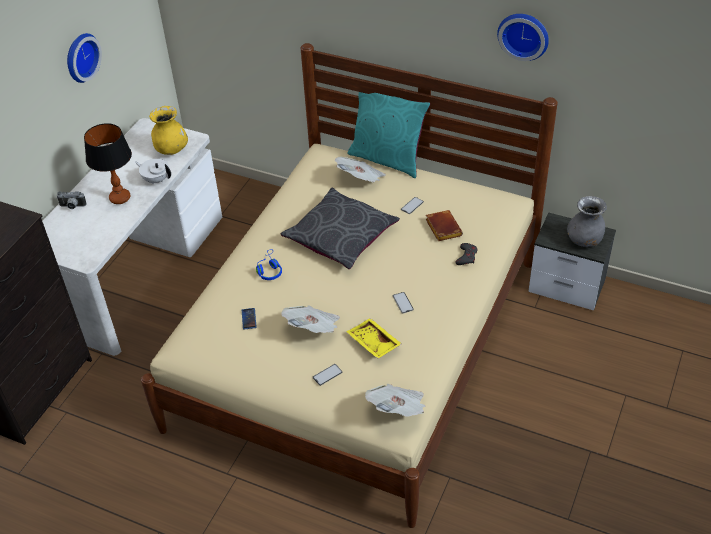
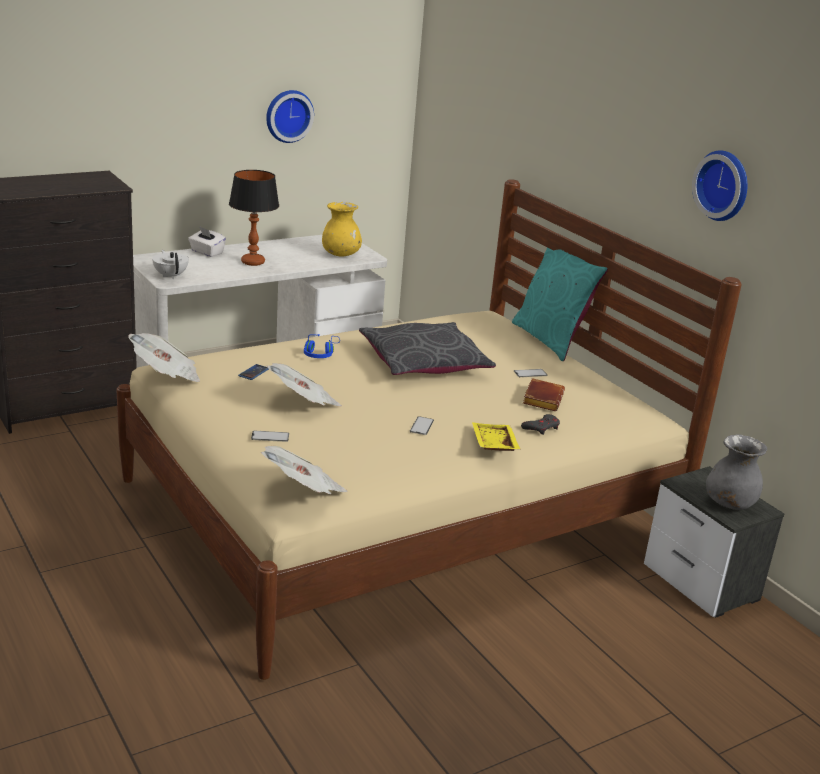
camera: 30 degrees right, 20 degrees down
camera [57,191,87,209] -> white tissue box [188,227,226,257]
white teapot [135,159,171,184] -> white teapot moved to [152,250,189,279]
newspaper [335,156,386,182] -> newspaper moved to [128,333,200,382]
yellow tray [346,318,402,359] -> yellow tray moved to [472,422,521,451]

